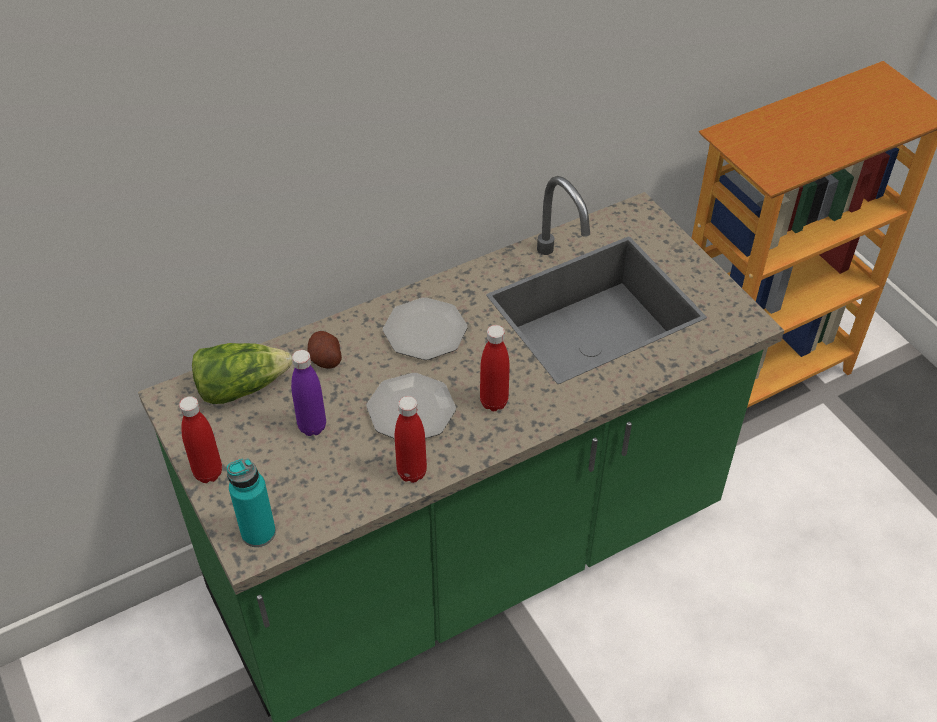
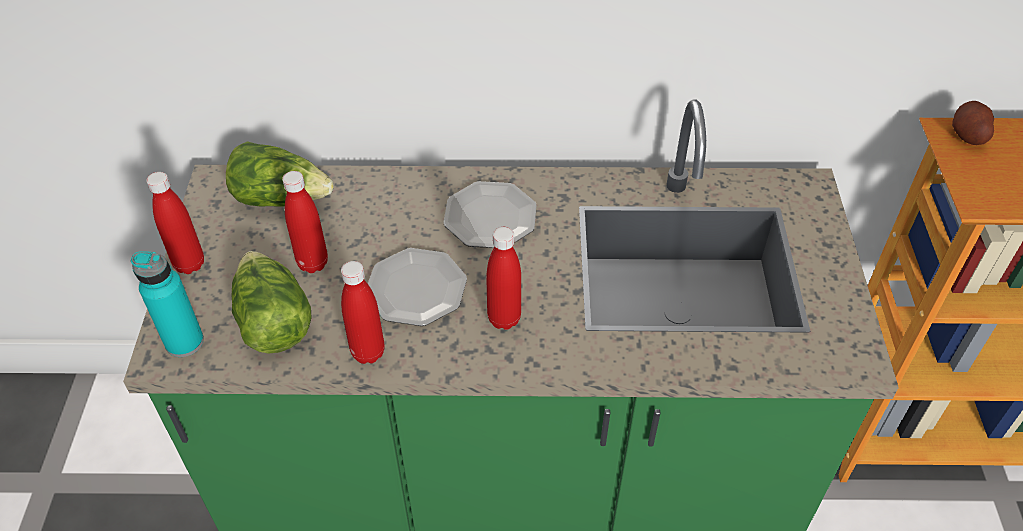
camera: 30 degrees right, 0 degrees up
purple bottle [291,350,326,436] -> red bottle [282,171,328,273]
potato [308,331,342,368] -> potato moved to [952,101,994,145]
none -> lettuce [232,251,312,354]

